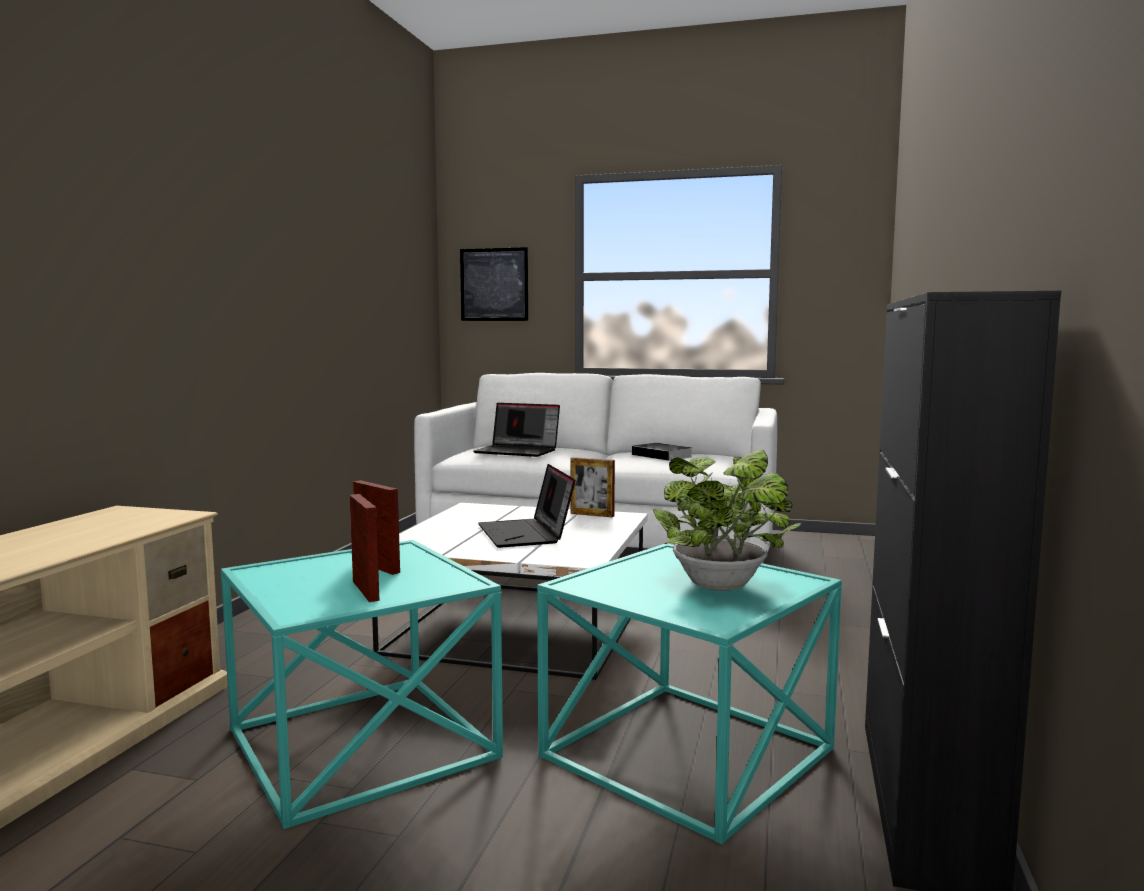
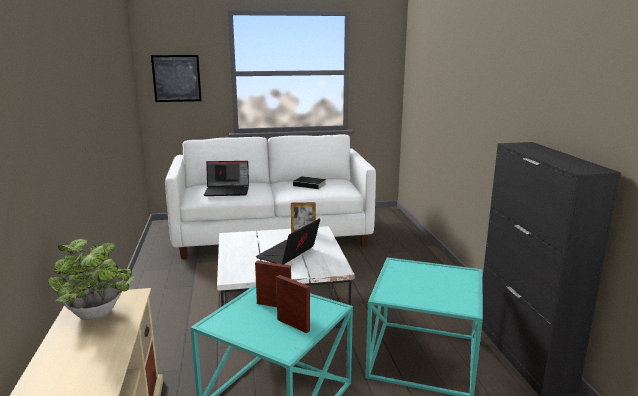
camera: 25 degrees left, 10 degrees up
laptop [478,464,576,548] -> laptop turned 75 degrees clockwise [255,218,320,265]
potted plant [653,450,801,591] -> potted plant moved to [48,239,135,320]

